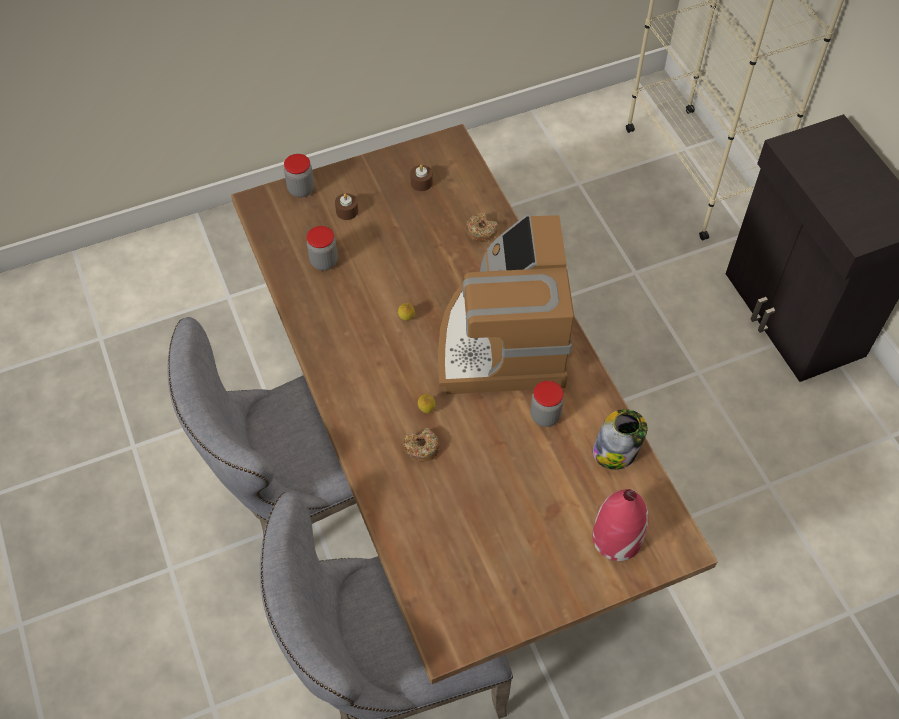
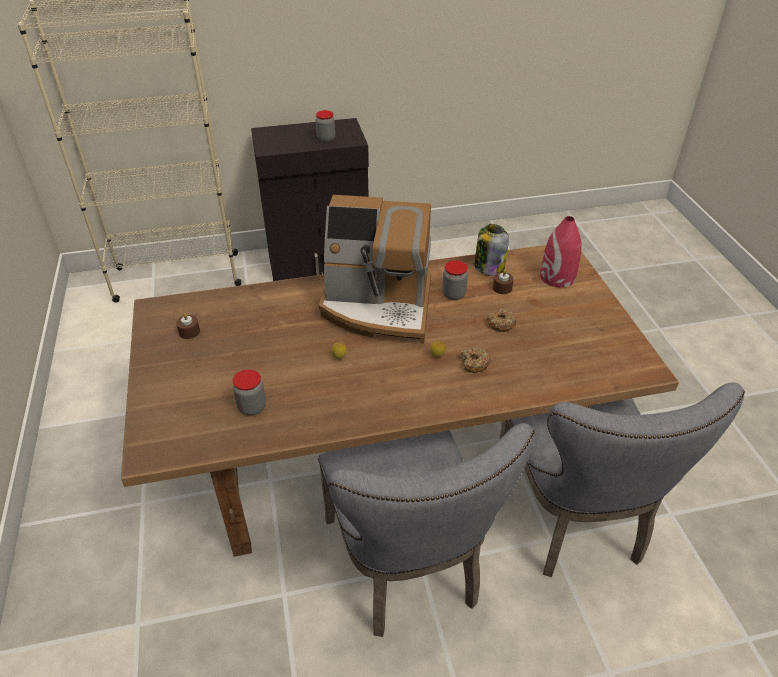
camera: 80 degrees left, 15 degrees down
jar [284,154,314,197] -> jar moved to [316,110,335,142]
brown candle [335,193,358,220] -> brown candle moved to [493,270,514,294]
donut [465,212,497,242] -> donut moved to [487,308,516,332]

